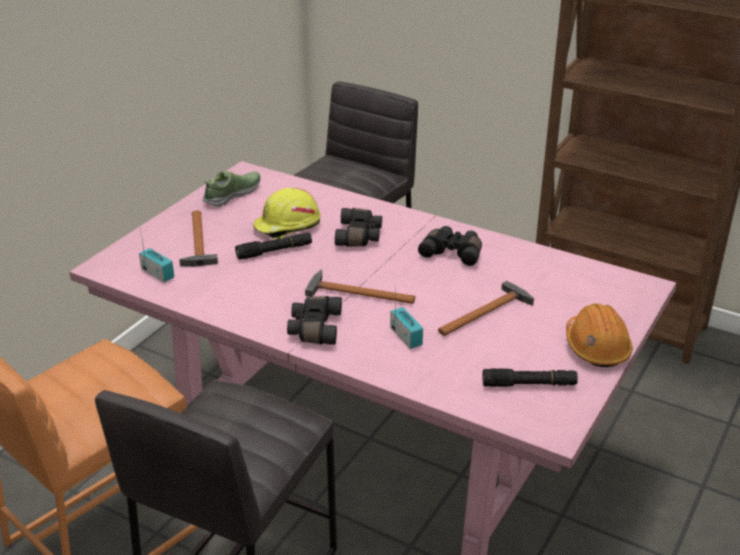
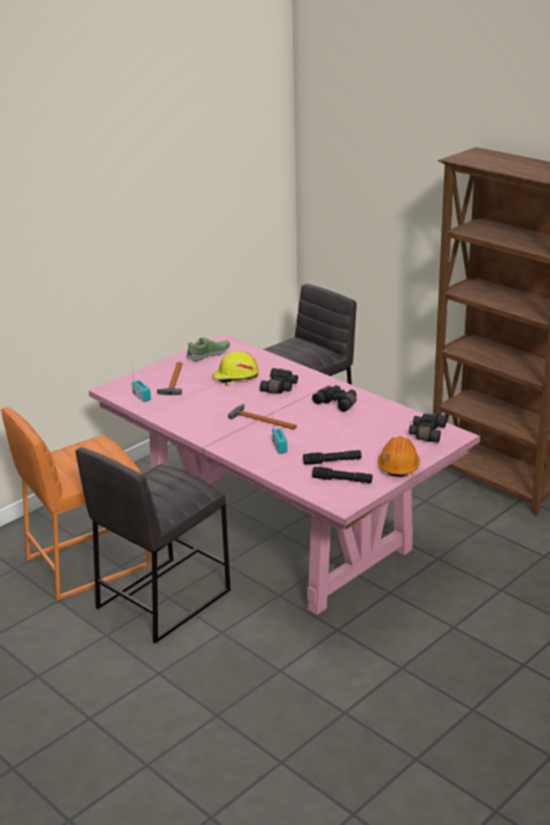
camera: 15 degrees right, 5 degrees down
black flashlight [235,233,312,259] -> black flashlight moved to [303,450,361,465]
black binoculars [287,296,342,344] -> black binoculars moved to [409,413,447,443]
hammer [438,281,534,336] -> none

